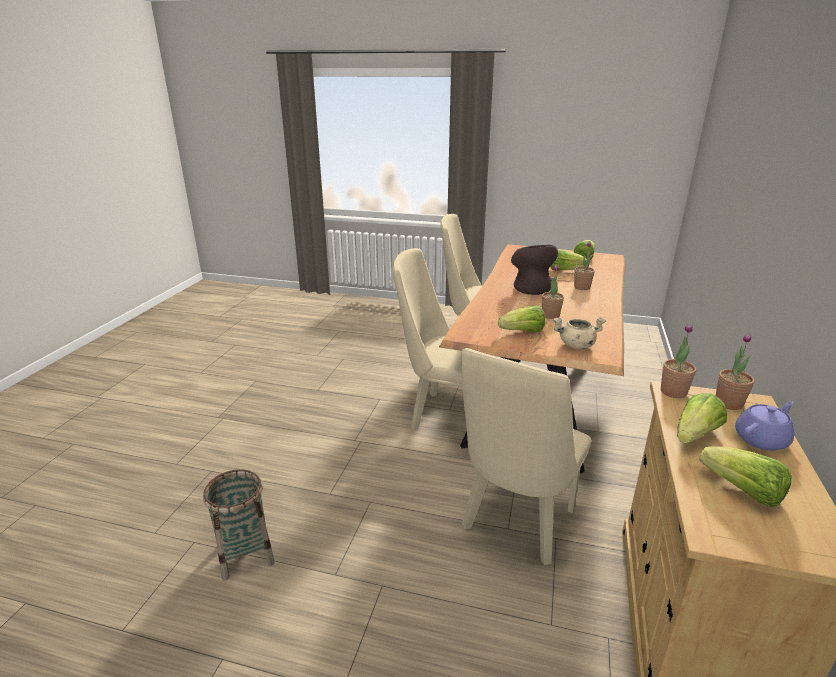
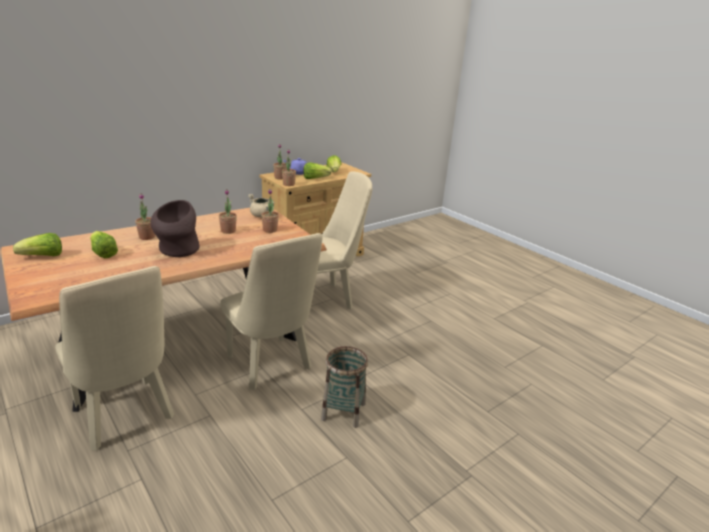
camera: 145 degrees left, 0 degrees up
basket [203,469,275,580] -> basket moved to [321,346,368,428]
lettuce [498,306,545,332] -> potted plant [261,189,279,233]

